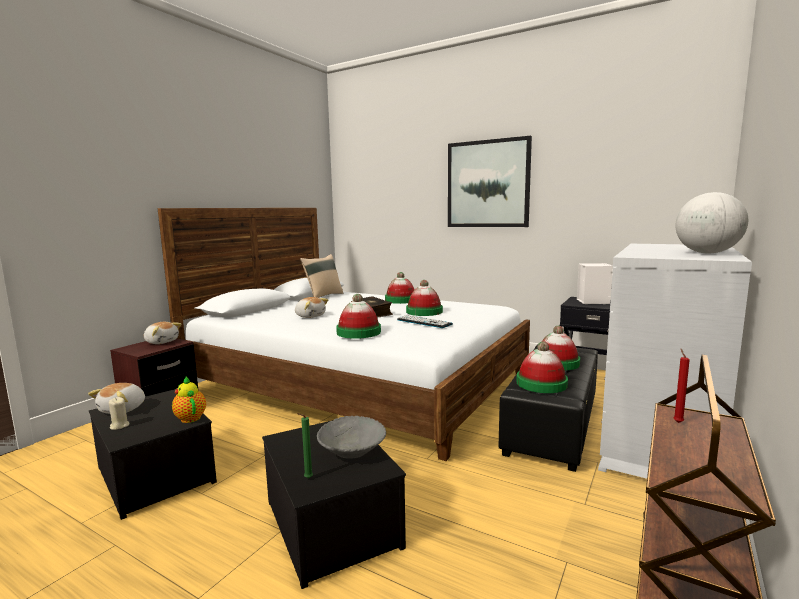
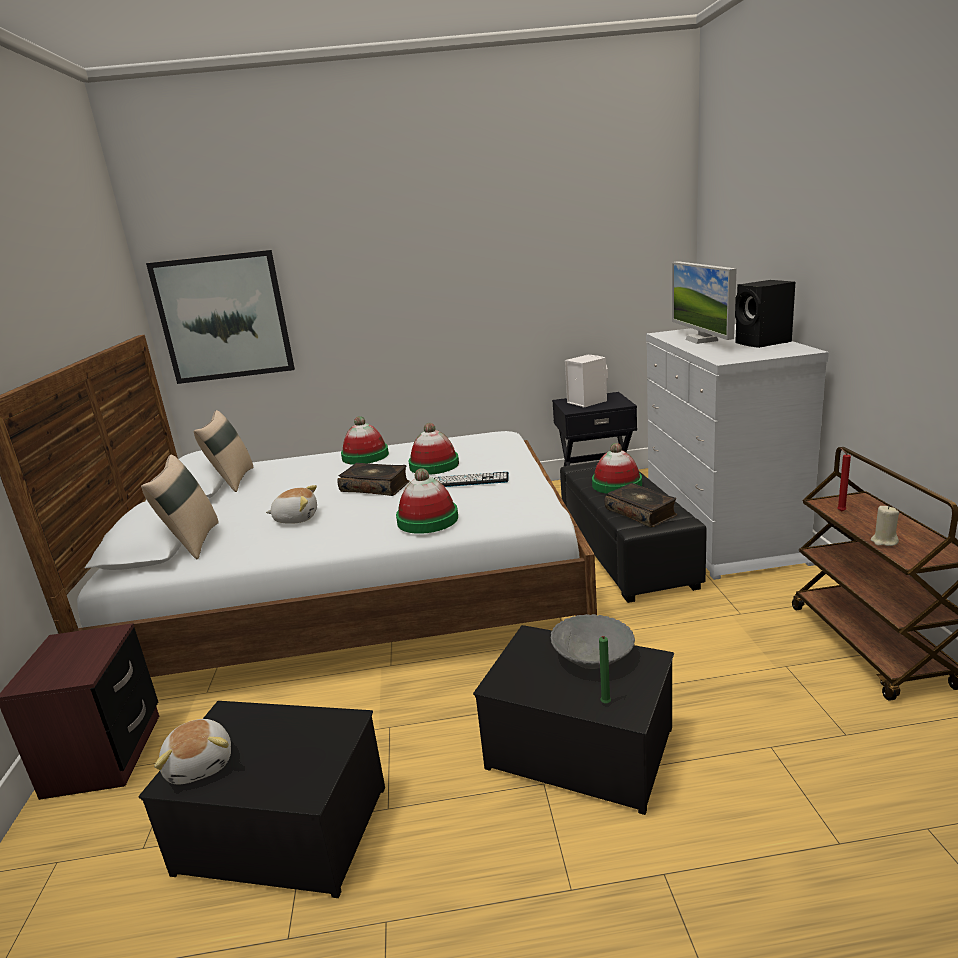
camera: 35 degrees left, 10 degrees up
beige candle [109,397,129,430] -> beige candle moved to [871,506,899,546]
plush toy [144,322,181,344] -> none
teapot [172,376,206,423] -> none
picture [448,136,532,227] -> picture moved to [146,250,295,384]
hat [516,342,568,393] -> book [605,483,677,528]
globe [675,192,748,253] -> black speaker [735,280,795,348]
none -> beige pillow [141,455,219,559]
none -> monitor [672,261,737,344]

